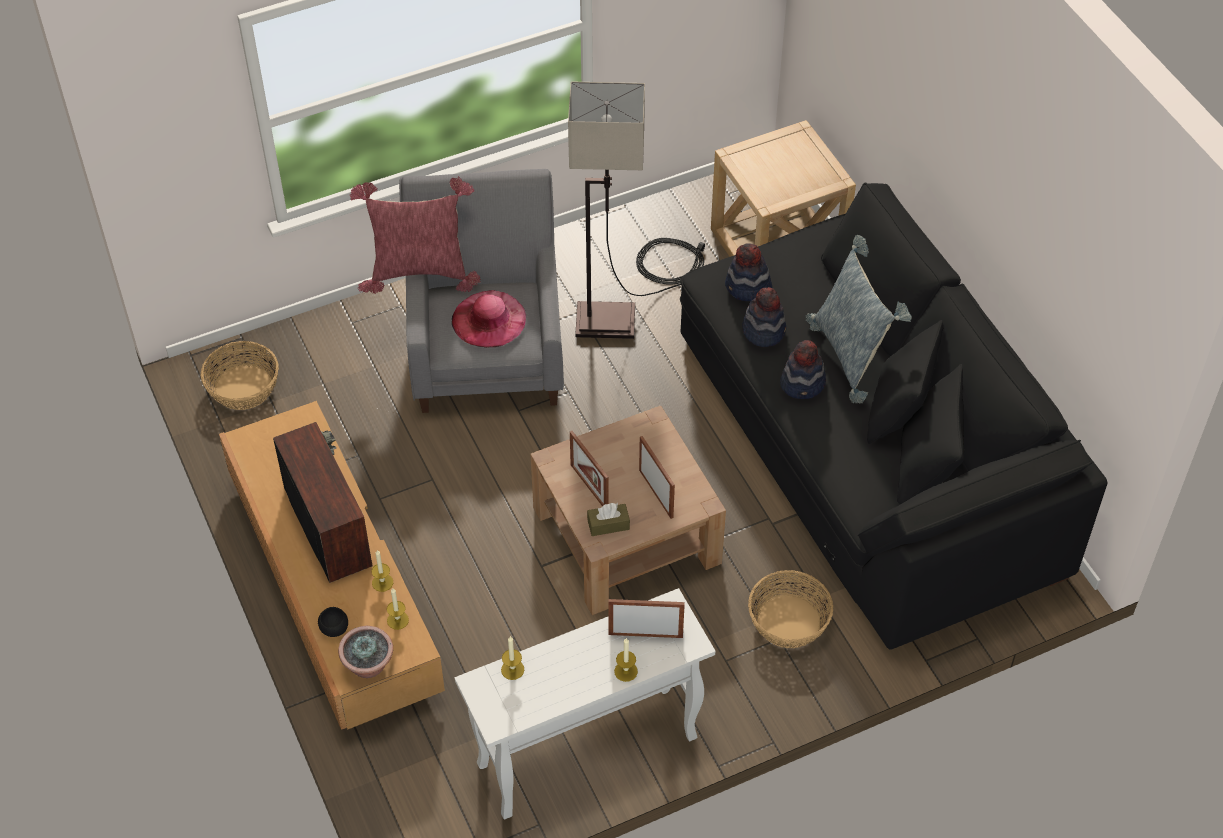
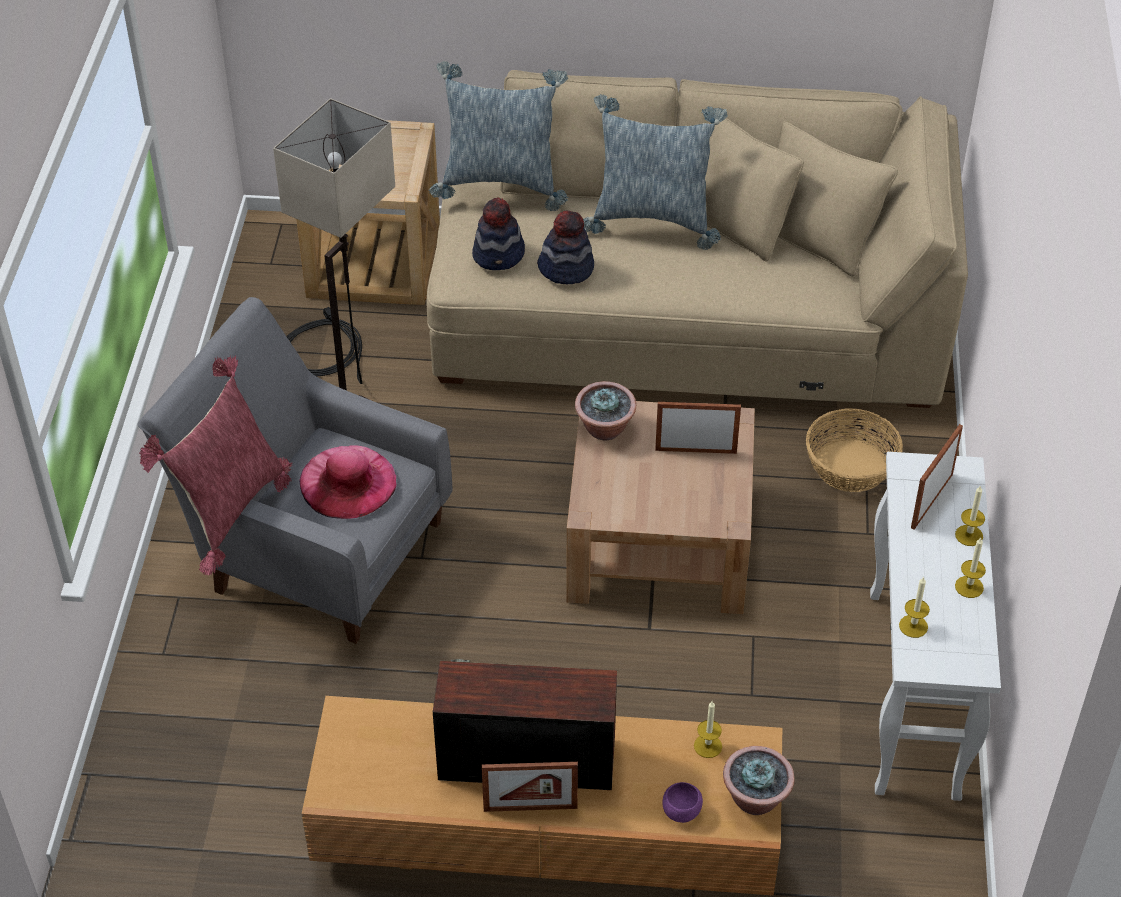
camera: 60 degrees left, 5 degrees down
basket [201,341,279,410] -> none
black bowl [318,607,348,637] -> purple bowl [663,782,703,823]
candle [372,550,393,592] -> candle moved to [955,538,986,598]
picture frame [570,431,608,507] -> picture frame moved to [482,762,578,812]
brown tissue box [587,503,630,536] -> none
black sofa [680,183,1108,650] -> beige sofa [427,70,968,408]
hat [780,340,826,399] -> none
none -> pillow [428,61,568,211]
none -> potted plant [575,381,636,441]

